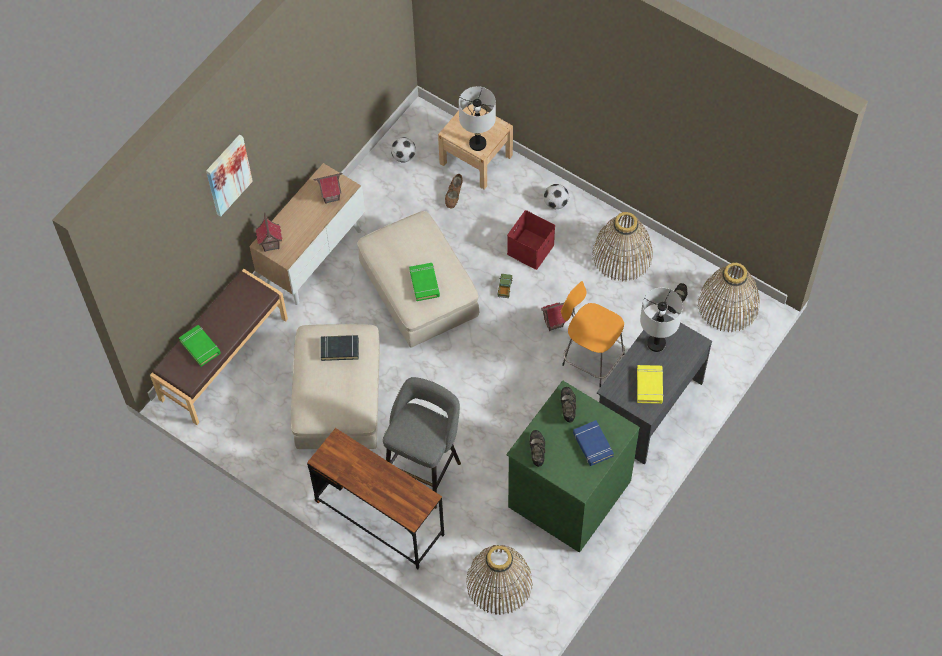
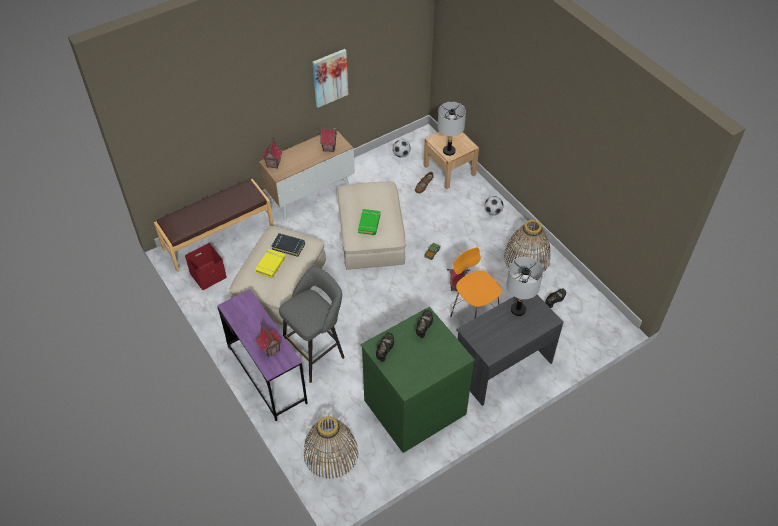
camera: 20 degrees right, 10 degrees down
green book [179,325,220,367] -> none
picture [206,135,253,217] -> picture moved to [312,49,348,108]
brown desk [307,428,444,569] -> purple desk [217,289,308,421]
red storage box [507,210,555,270] -> red storage box moved to [185,243,227,290]
blue book [573,420,614,466] -> none
yellow book [637,365,663,404] -> yellow book moved to [255,249,285,278]
basket [698,263,760,332] -> none
none -> toy house [256,322,283,357]

